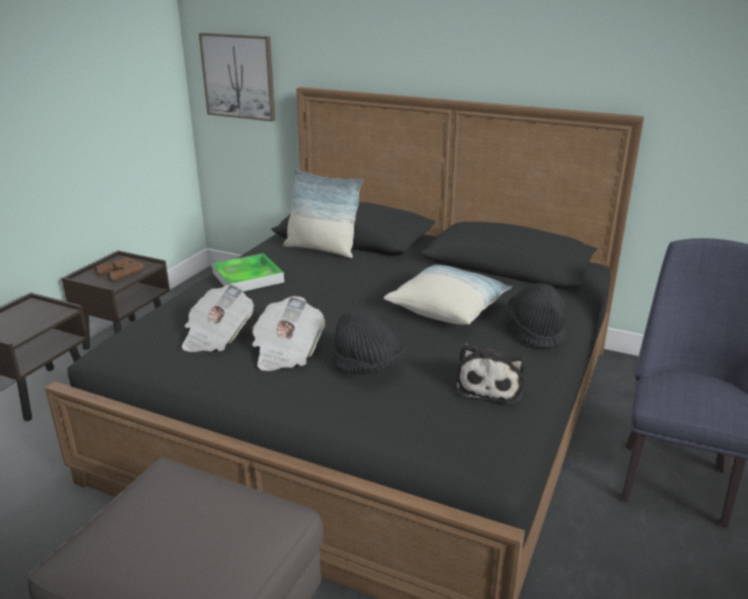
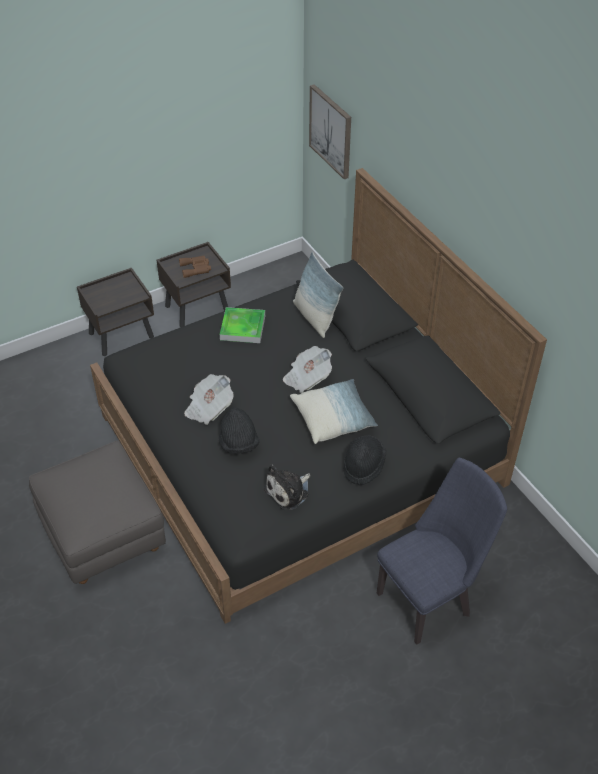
camera: 35 degrees right, 20 degrees up
newspaper [182,284,254,352] -> newspaper moved to [283,346,332,393]

